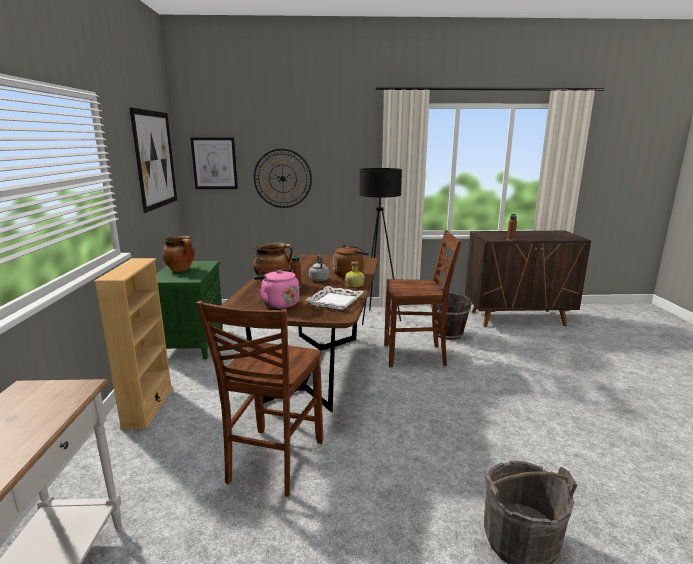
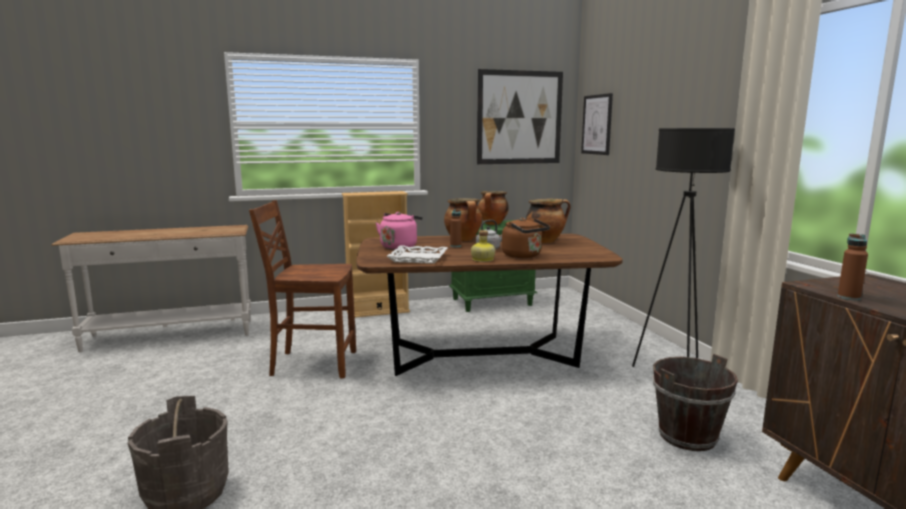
camera: 75 degrees right, 5 degrees down
wall clock [254,149,312,208] -> none
brown chair [384,230,461,367] -> none
none -> cooking pot [526,199,571,243]

